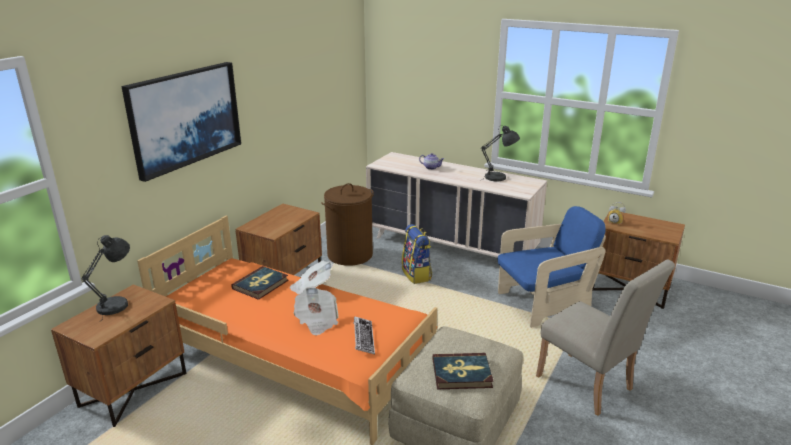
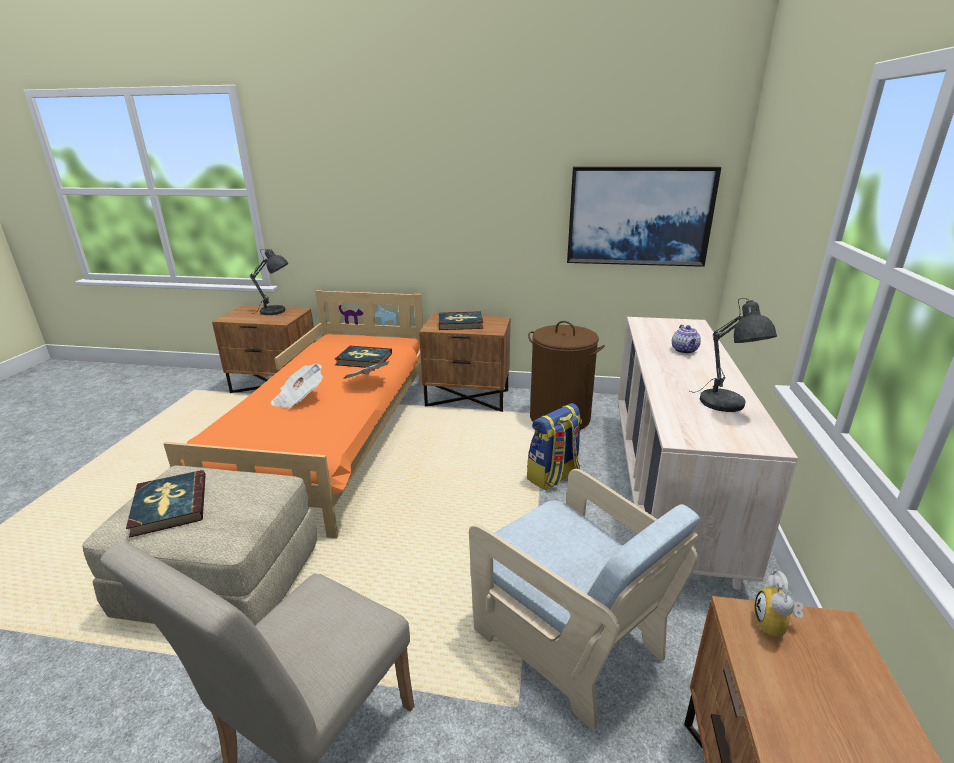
camera: 70 degrees right, 0 degrees up
picture [121,62,241,182] -> picture moved to [567,167,721,267]
keyboard [354,316,375,355] -> none
blue armchair [498,206,606,328] -> beige armchair [469,469,700,730]
none -> book [439,311,483,330]

